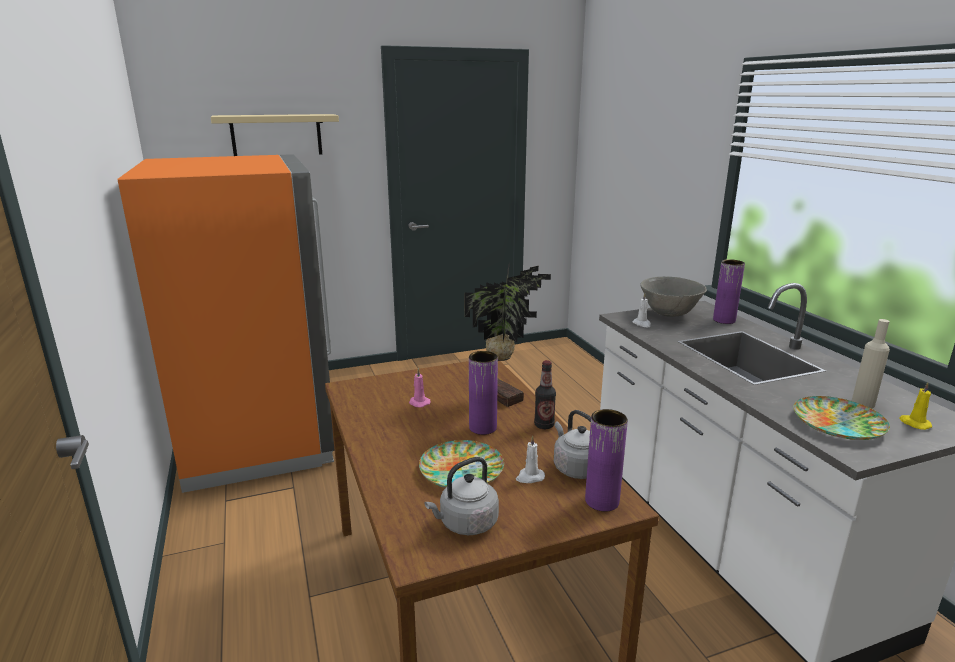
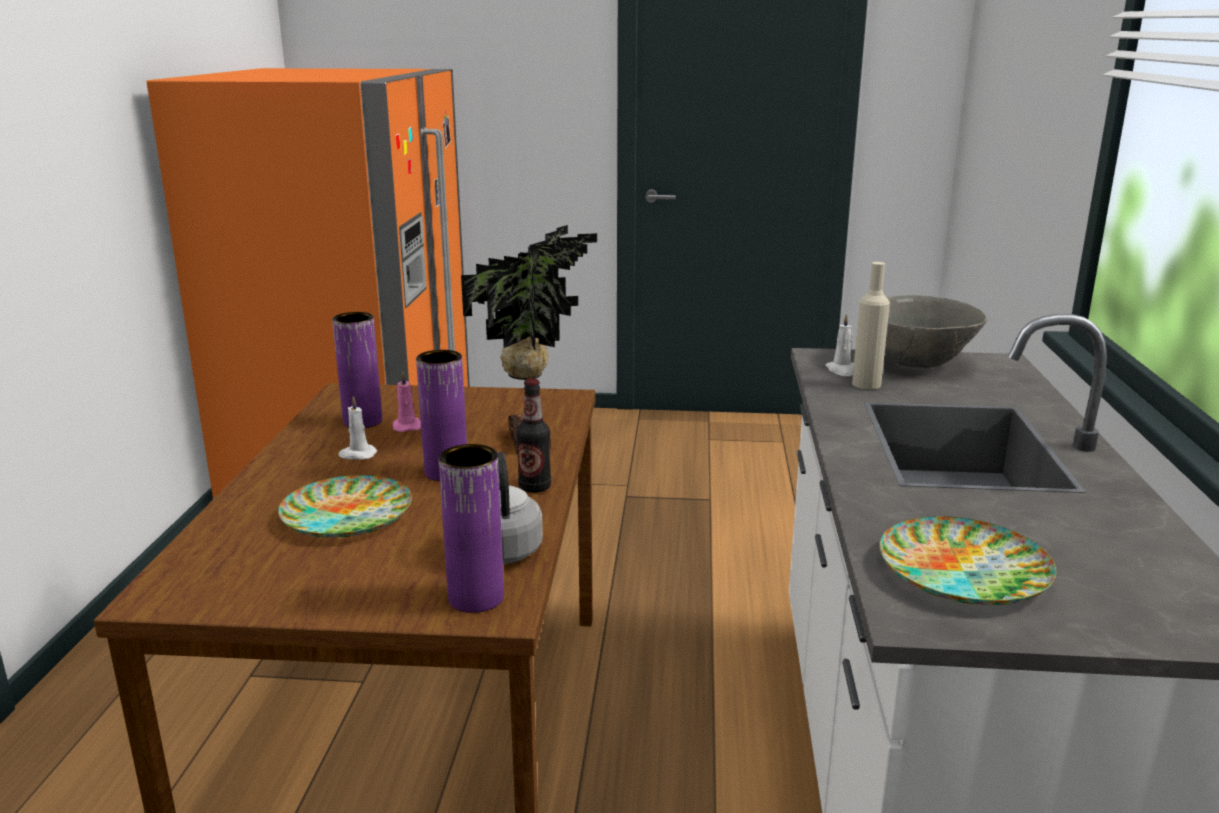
camera: 25 degrees right, 0 degrees up
beige shelf [211,114,339,156] -> none
grey kettle [425,457,499,535] -> none
white candle [516,435,545,483] -> white candle moved to [339,396,377,460]
purple vase [713,259,745,324] -> purple vase moved to [332,312,382,428]
beige bottle [852,319,890,409] -> beige bottle moved to [852,262,890,389]
yellow candle [900,382,932,430] -> none

